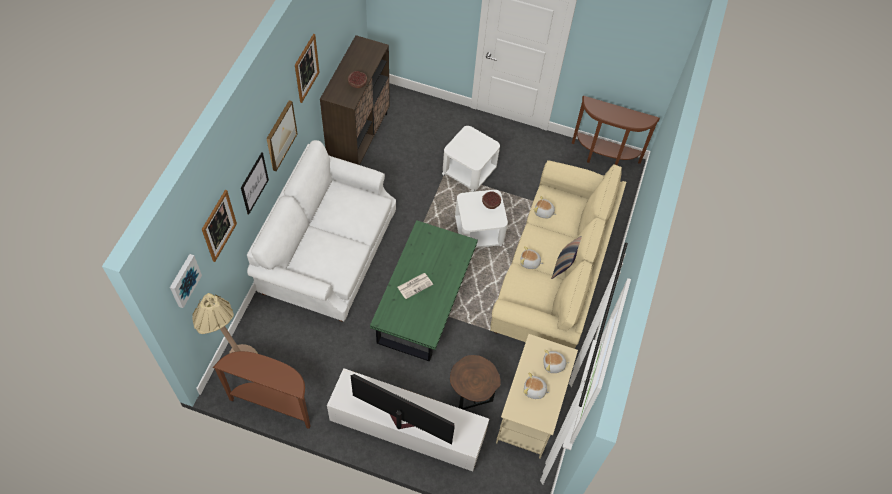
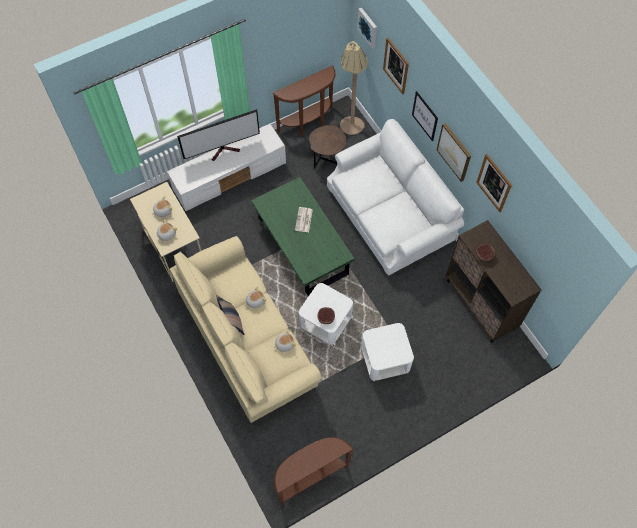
camera: 135 degrees right, 5 degrees up
brown side table [450,355,501,410] -> brown side table moved to [309,125,346,169]

